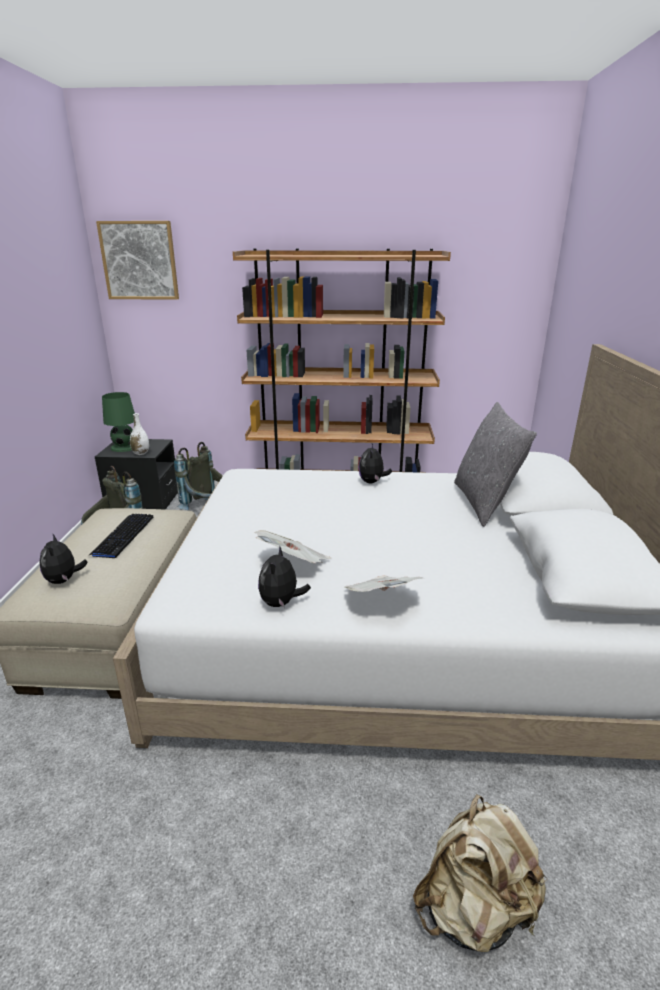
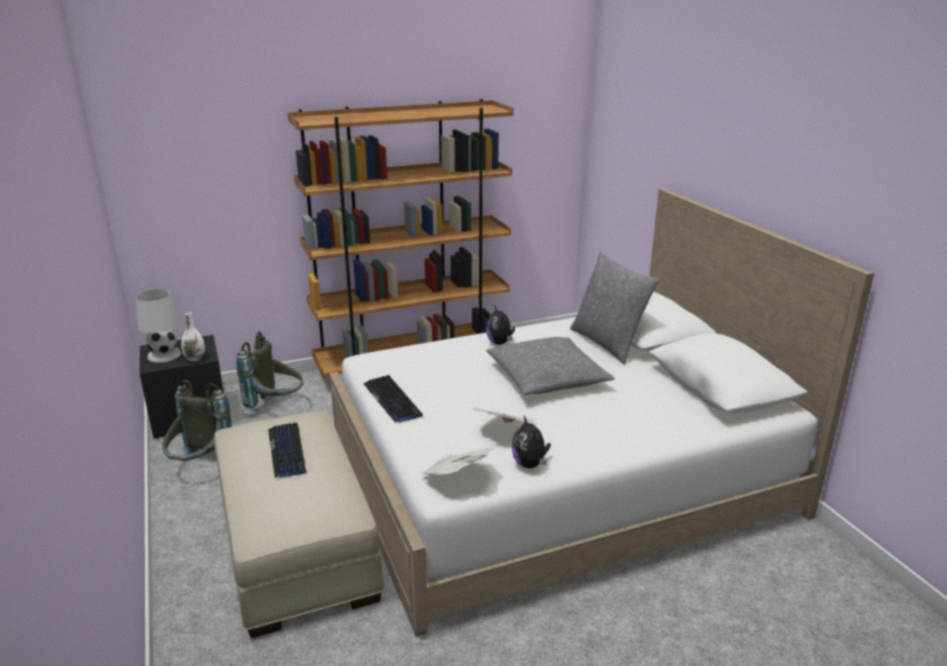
camera: 25 degrees left, 0 degrees up
plush toy [40,533,88,584] -> none
picture [96,221,179,300] -> none
green table lamp [102,392,135,452] -> white table lamp [136,289,181,363]
newspaper [344,575,424,592] -> newspaper moved to [420,448,495,475]
beige backpack [413,794,548,952] -> none
none -> keyboard [364,375,423,423]
none -> grey pillow [486,337,615,395]

